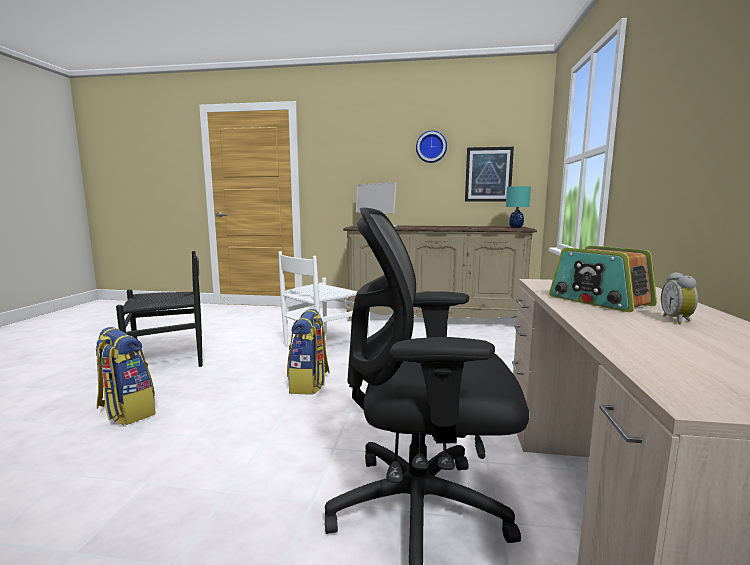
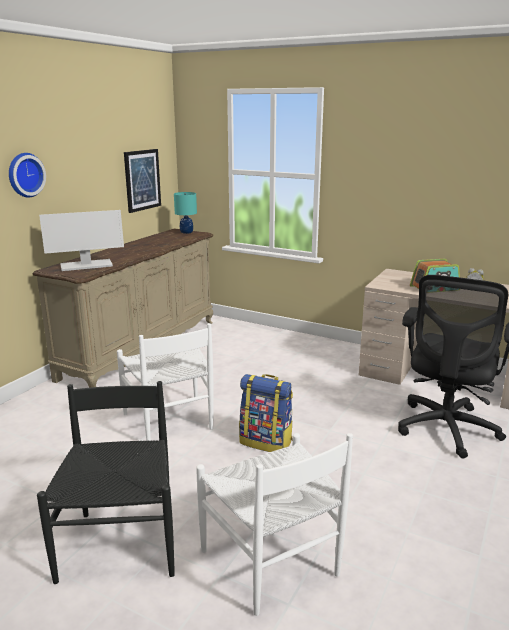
camera: 70 degrees left, 10 degrees up
backpack [96,327,156,425] -> white chair [196,433,353,616]
wall clock [416,130,447,163] -> wall clock moved to [9,153,46,197]

